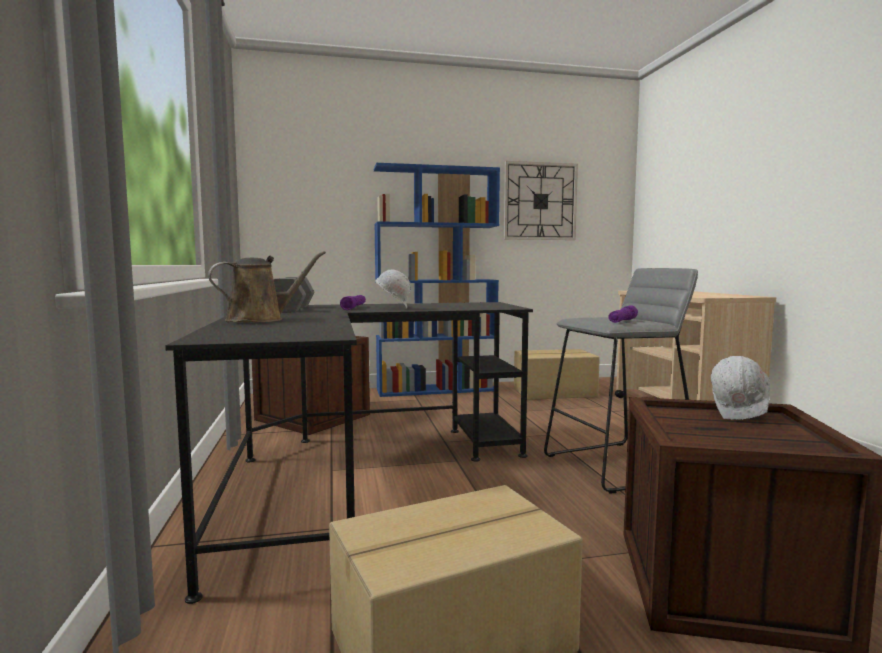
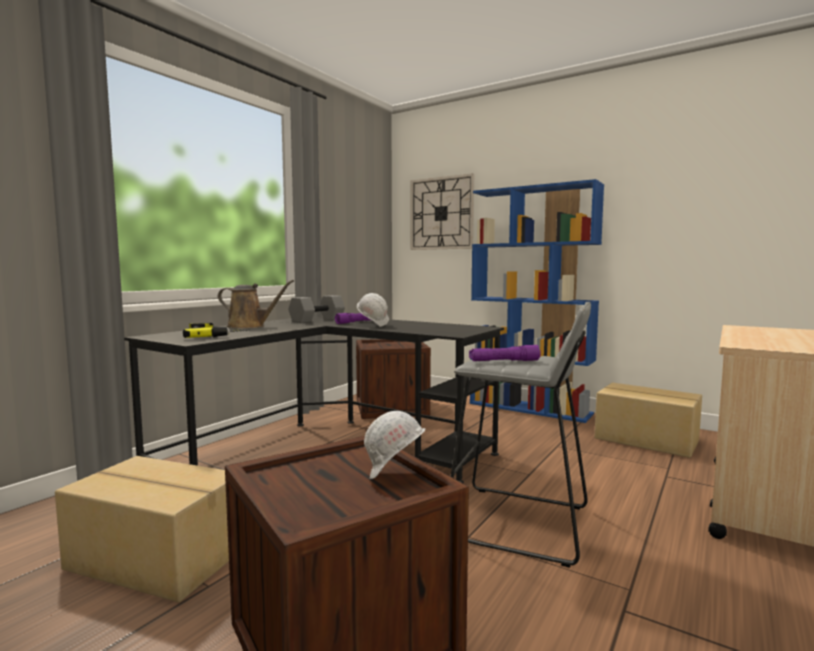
camera: 45 degrees right, 0 degrees up
wall clock [504,161,578,240] -> wall clock moved to [411,173,474,250]
none -> power drill [183,322,250,338]

